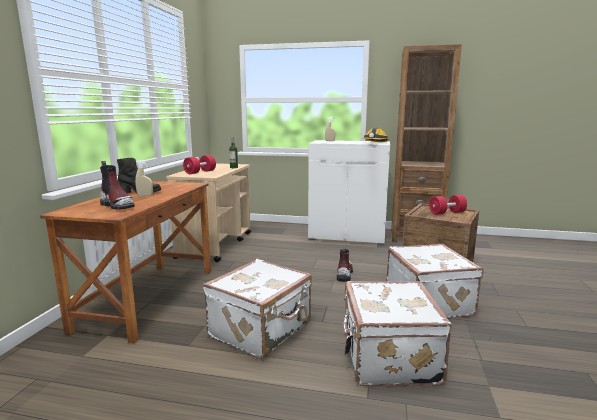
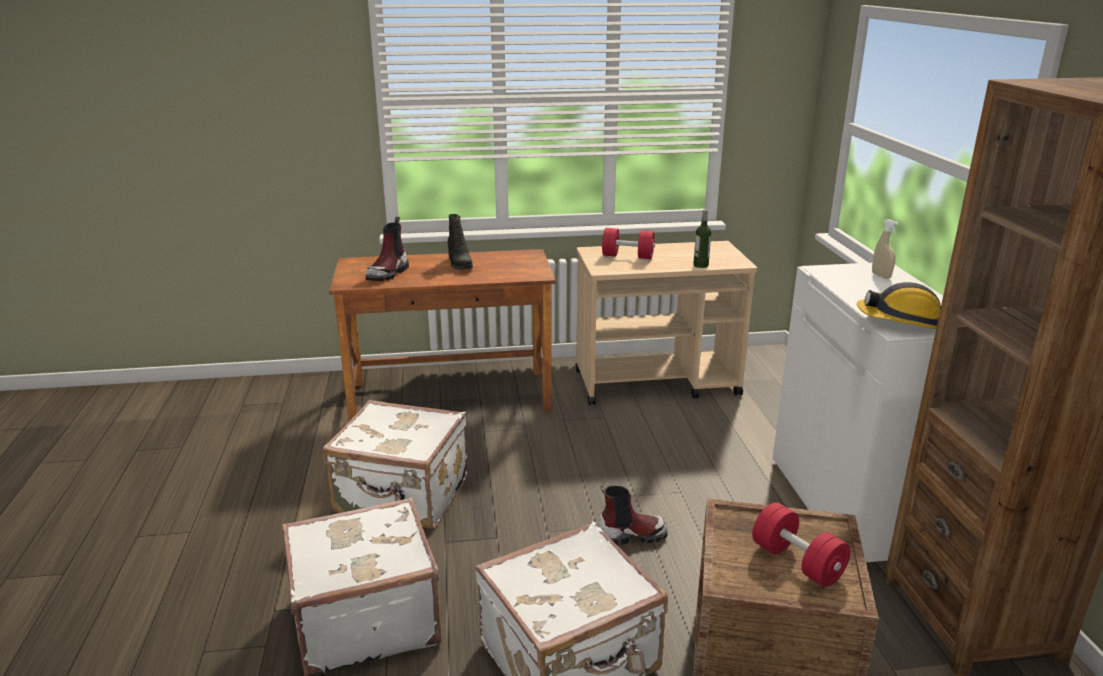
camera: 70 degrees right, 10 degrees up
beige spray bottle [135,160,153,196] -> none

